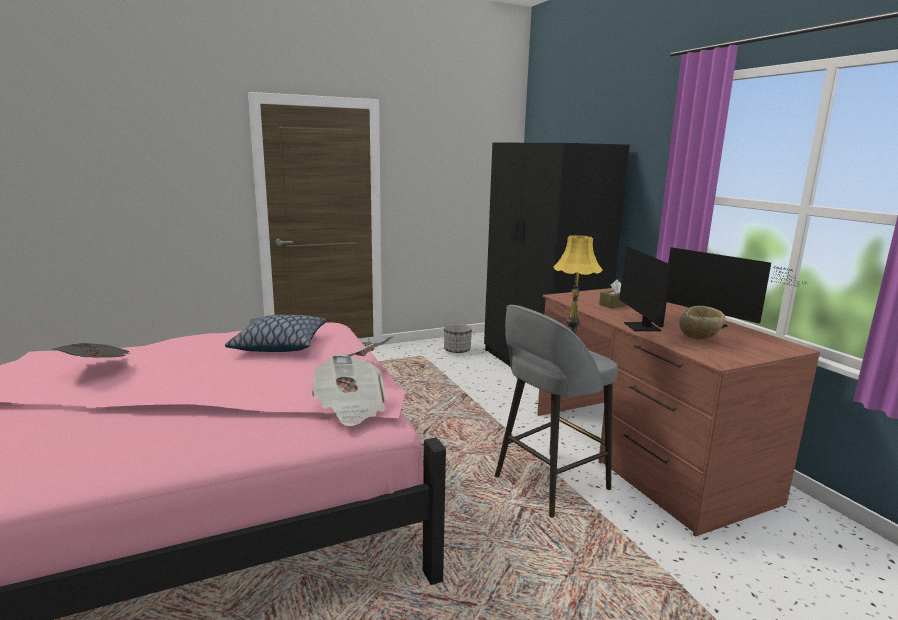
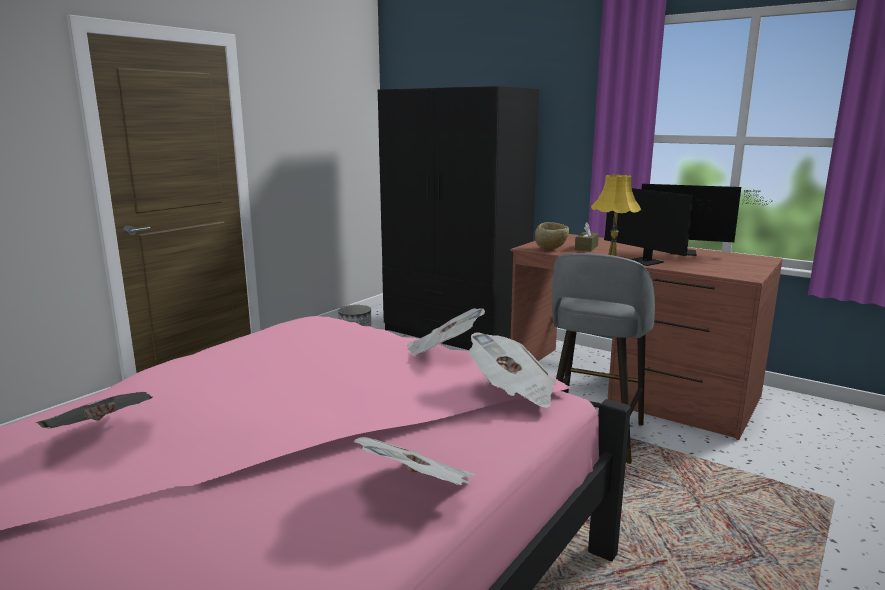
camera: 30 degrees left, 0 degrees up
pillow [225,315,326,352] -> none
beige bowl [679,306,725,339] -> beige bowl moved to [535,222,569,250]
none -> newspaper [354,437,476,486]

